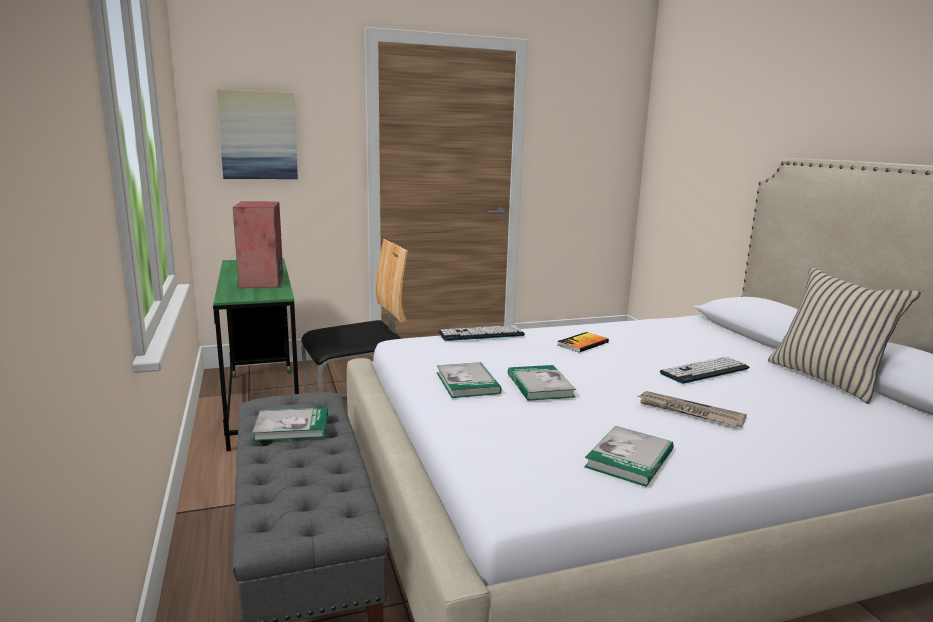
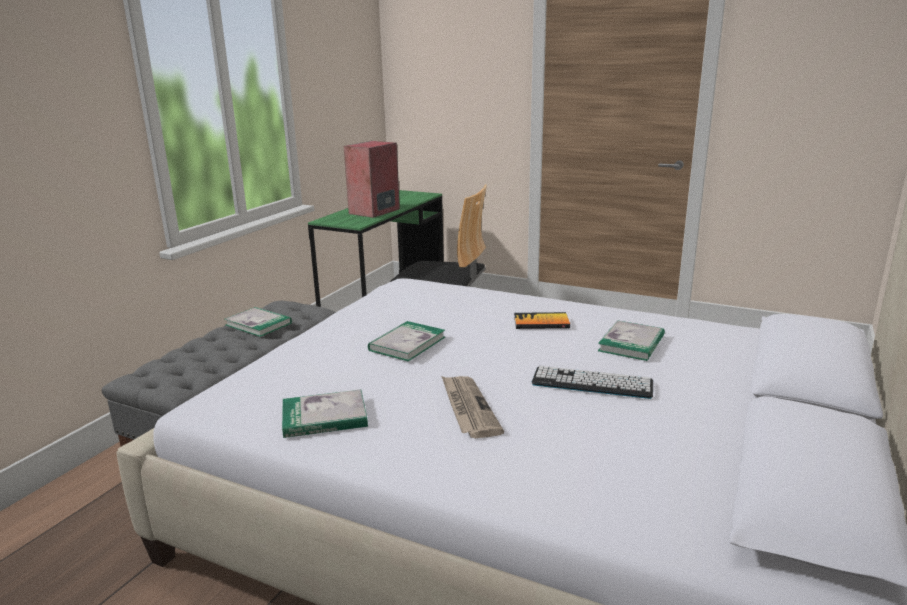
camera: 45 degrees right, 5 degrees up
picture [216,89,298,179] -> none
book [437,362,502,398] -> book moved to [598,320,665,361]
keyboard [438,325,525,341] -> none
beige pillow [768,267,921,404] -> none

